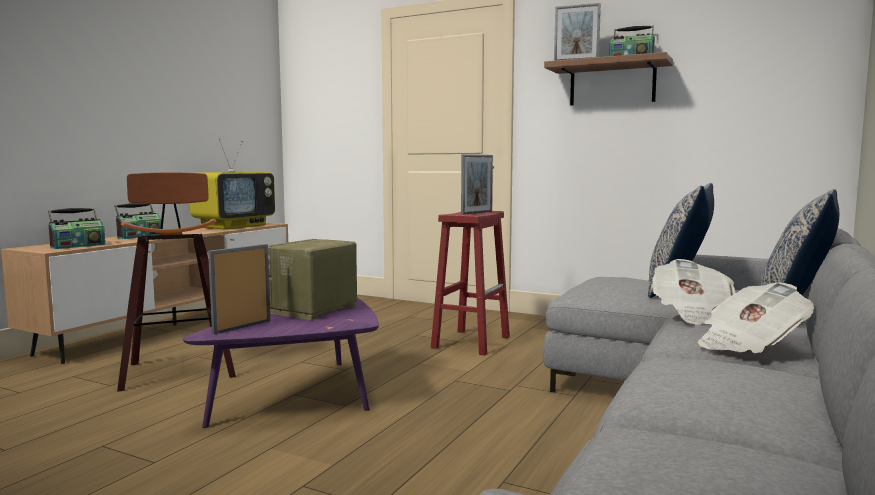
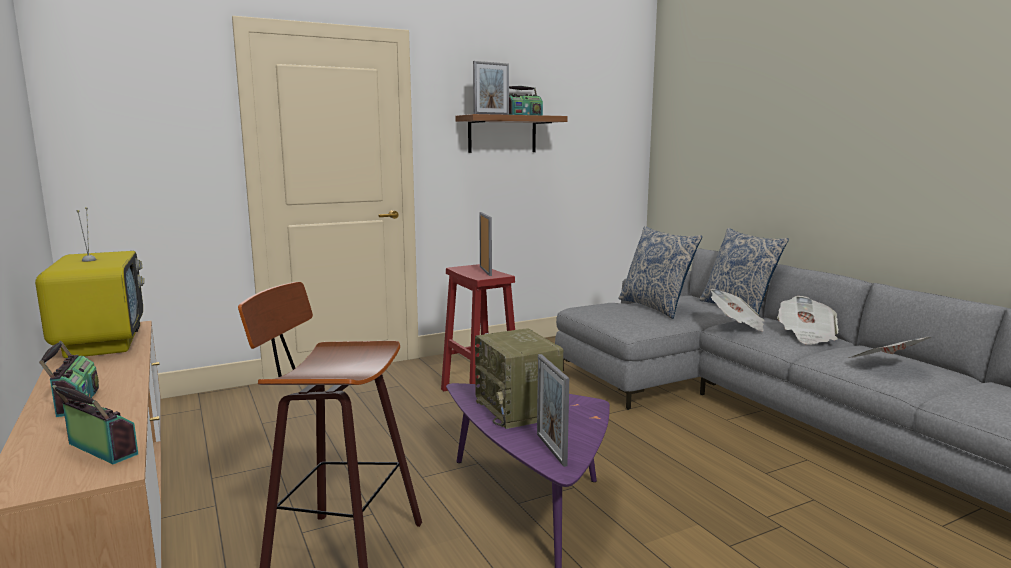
camera: 55 degrees left, 5 degrees up
radio [48,208,105,249] -> radio turned 45 degrees counterclockwise [52,385,138,464]
none -> newspaper [848,337,932,358]

